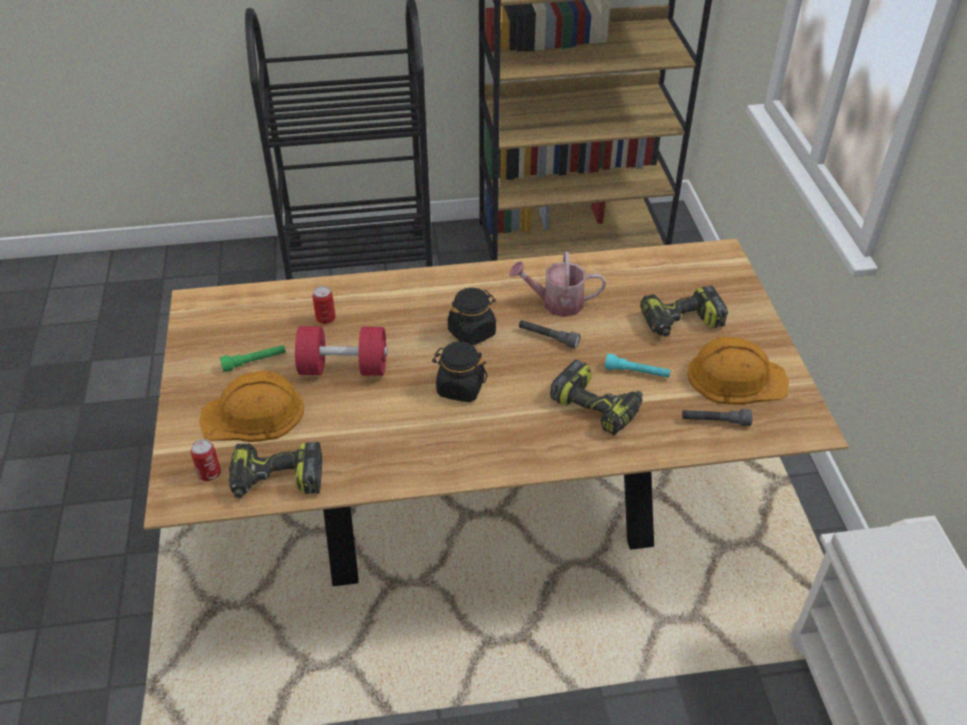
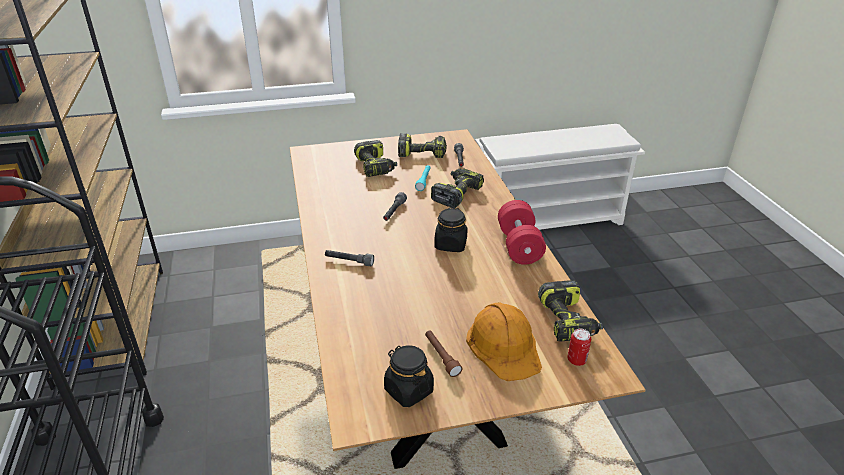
camera: 95 degrees left, 10 degrees down
green flashlight [220,345,286,372] -> brown flashlight [425,331,462,377]
red dumbbell [295,326,388,376] -> red dumbbell moved to [498,200,546,265]
can [312,286,335,324] -> none
black jar [448,288,496,345] -> black jar moved to [384,345,434,407]
watering can [509,252,606,317] -> none
orange hard hat [687,337,789,405] -> power drill [398,133,447,158]
none -> grey flashlight [325,250,374,267]

